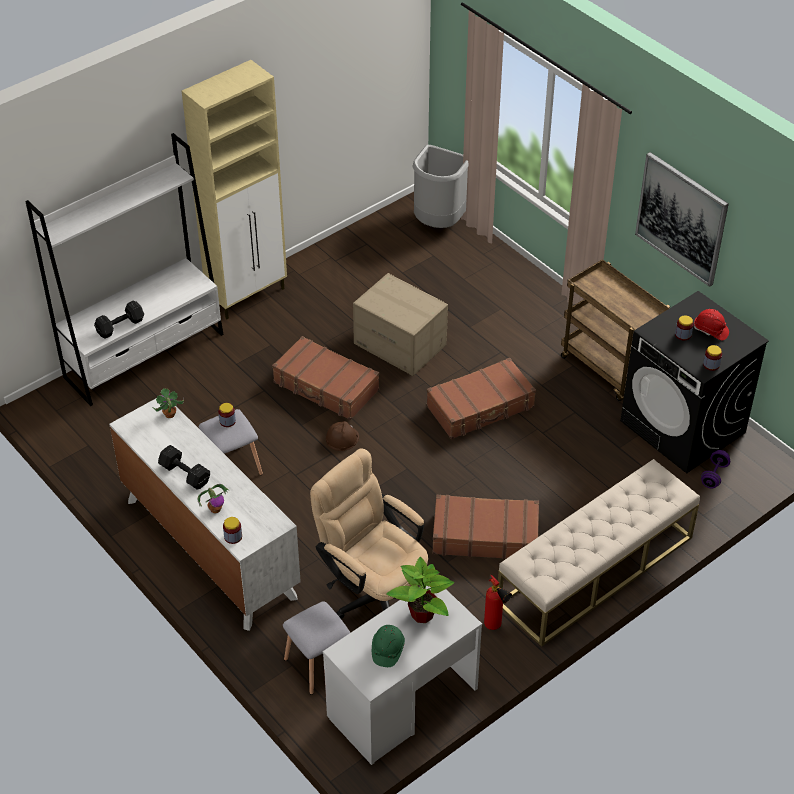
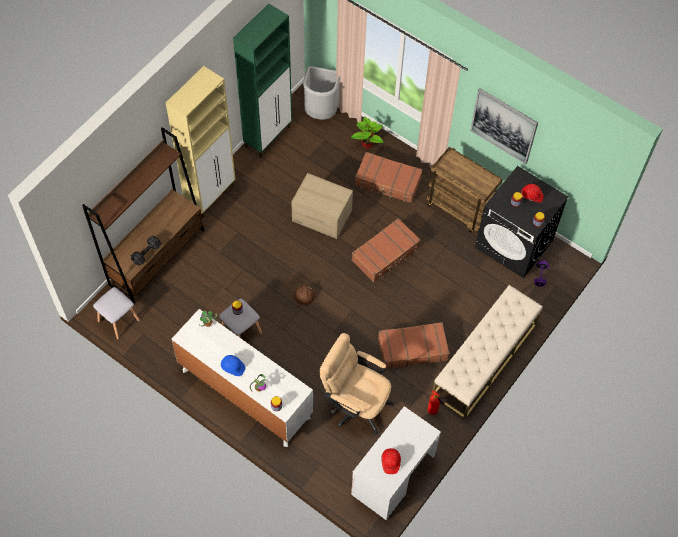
camera: 15 degrees left, 15 degrees up
white bookcase [26,133,224,406] -> brown bookcase [82,127,204,304]
black dumbbell [158,445,210,490] -> blue hard hat [221,355,245,376]
brown suitcase [272,336,379,420] -> brown suitcase moved to [355,152,423,203]
grey stool [283,601,351,695] -> grey stool moved to [93,287,140,340]
green hard hat [372,625,405,667] -> red hard hat [381,448,401,474]
potted plant [387,557,455,623] -> potted plant moved to [351,116,383,149]
none -> green cabinet [233,3,292,157]

